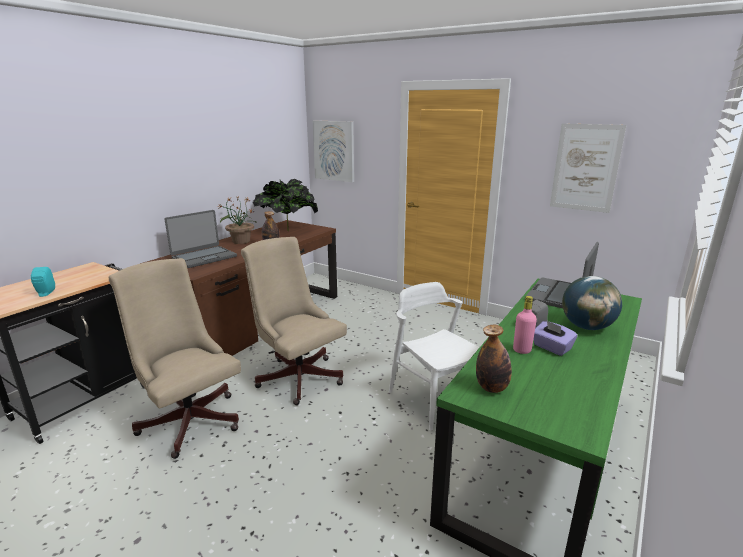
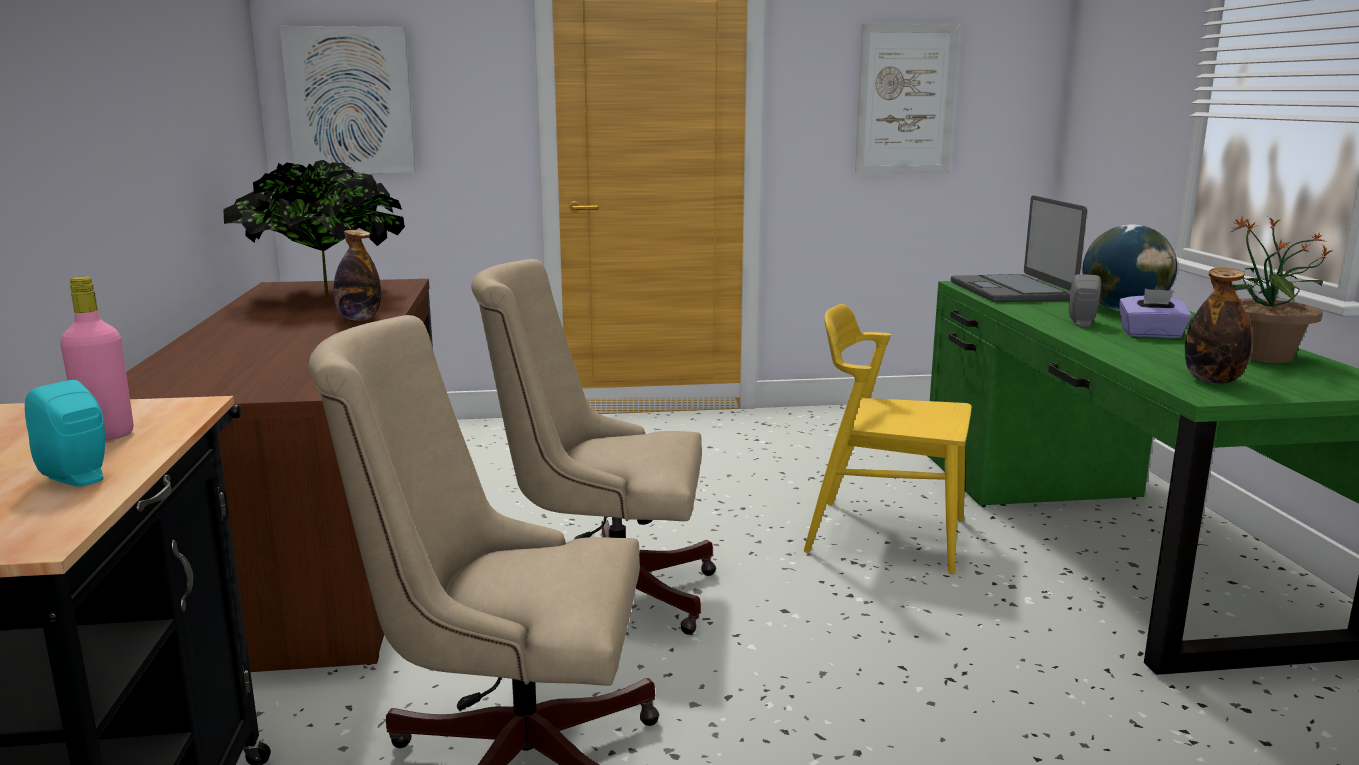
camera: 40 degrees left, 5 degrees down
laptop [164,210,237,268] -> none
potted plant [218,196,256,244] -> potted plant moved to [1229,216,1334,363]
white chair [389,282,480,431] -> yellow chair [804,304,972,574]
pink bottle [513,296,537,354] -> pink bottle moved to [60,276,133,441]

